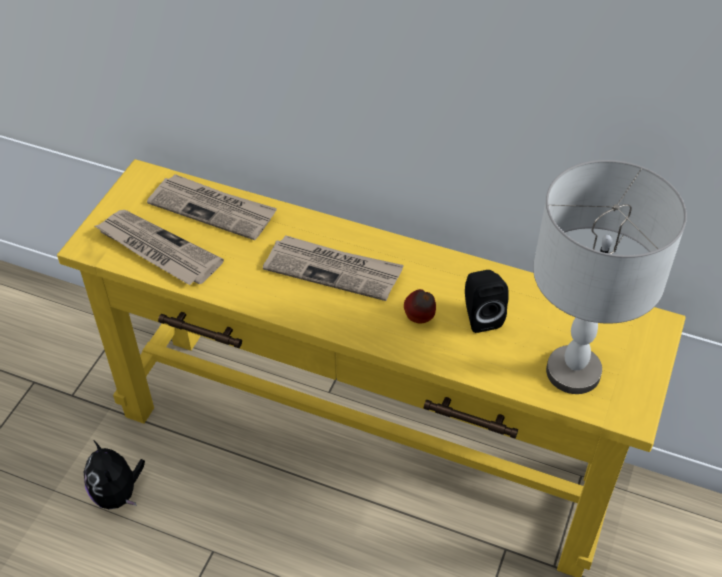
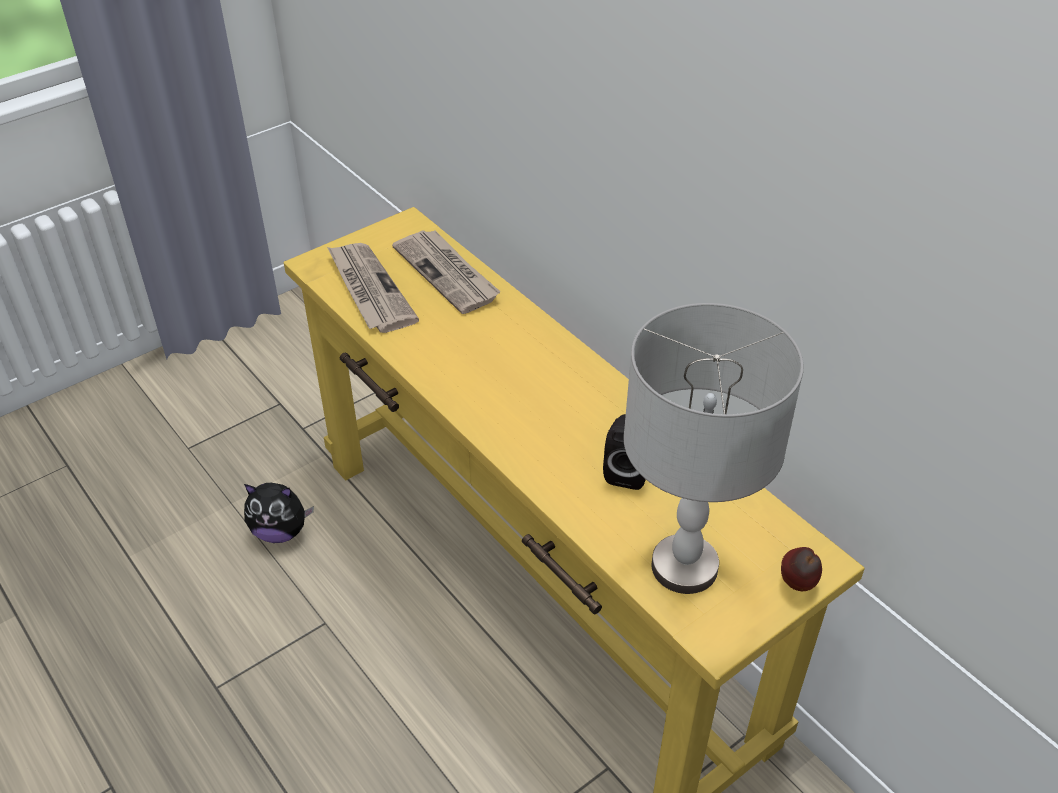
camera: 30 degrees right, 5 degrees down
plush toy [83,440,145,510] -> plush toy turned 90 degrees counterclockwise [244,483,314,543]
newspaper [263,235,404,301] -> none
apple [404,289,436,324] -> apple moved to [781,547,822,591]

